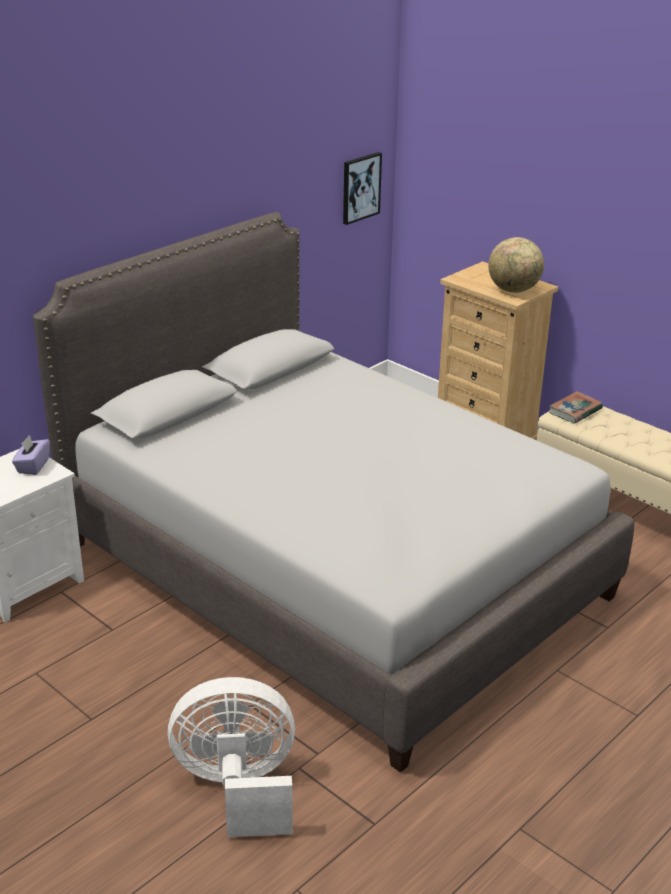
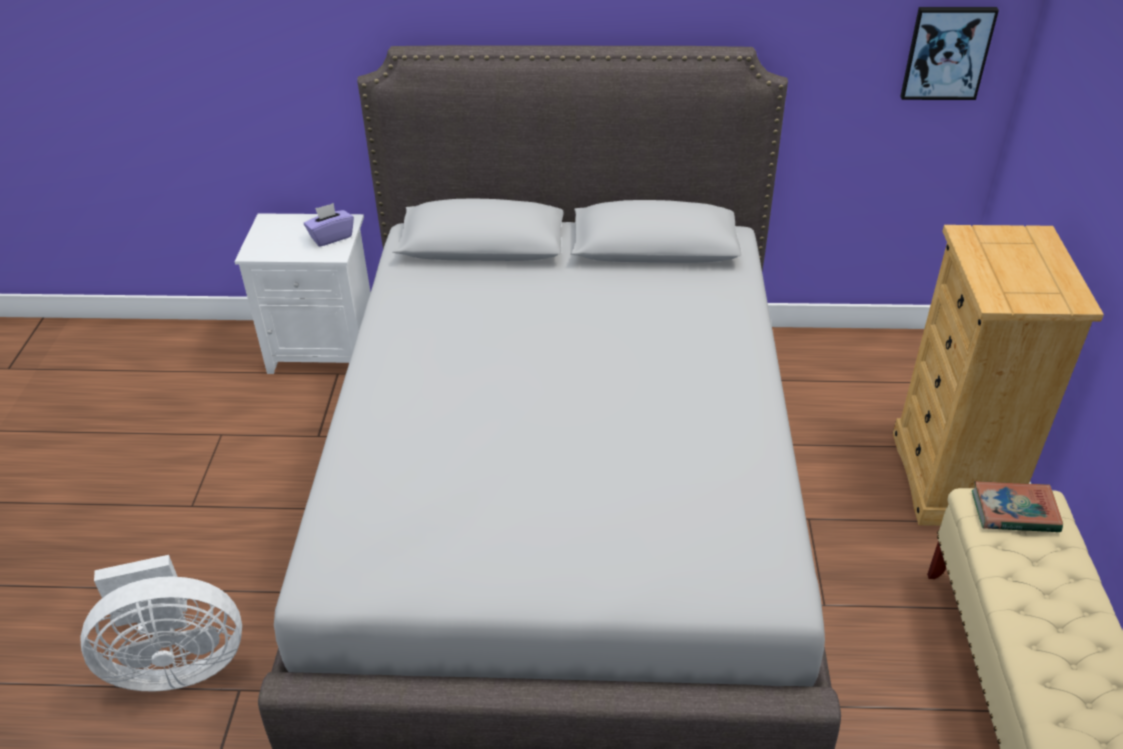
camera: 50 degrees right, 10 degrees up
white fan [168,677,295,837] -> white fan turned 120 degrees clockwise [80,555,242,691]
globe [488,237,544,293] -> none

